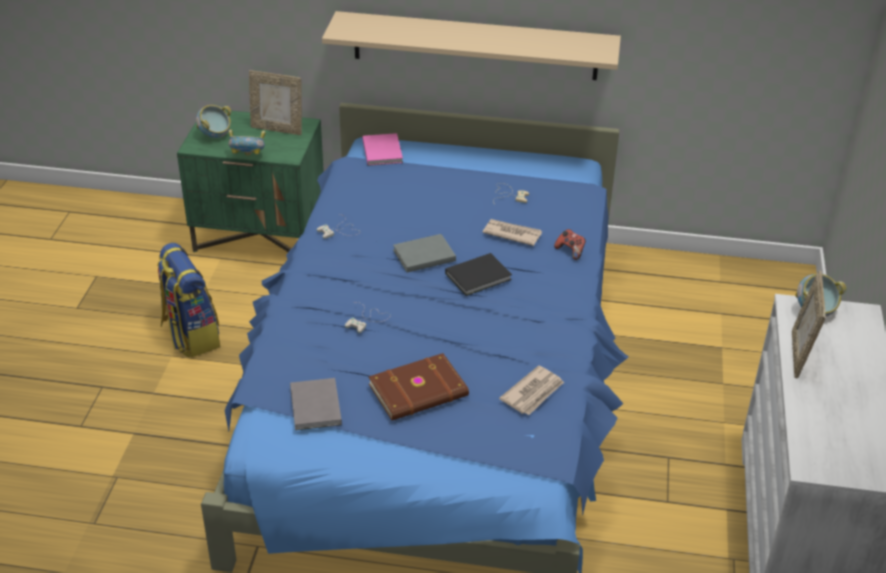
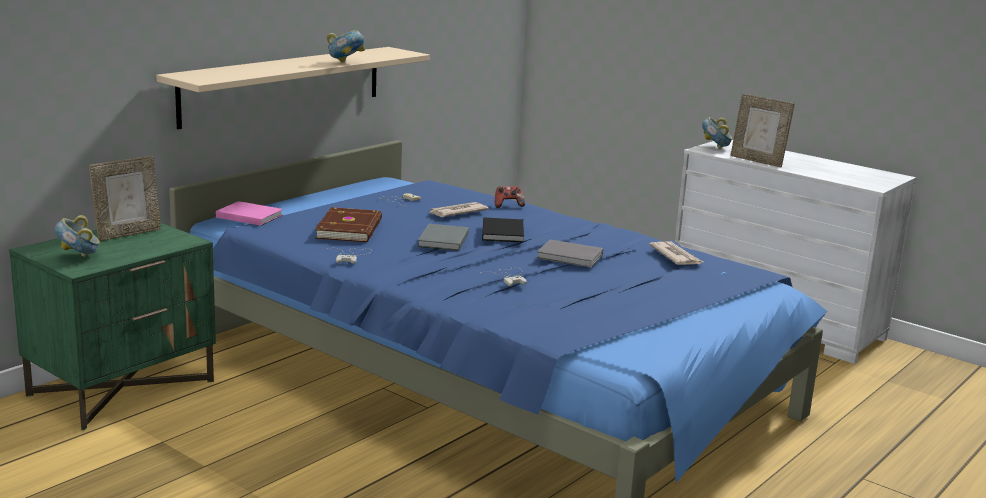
camera: 60 degrees left, 20 degrees down
backpack [157,243,220,358] -> none
bowl [228,129,266,156] -> bowl moved to [327,30,365,62]
grey book [290,378,342,430] -> grey book moved to [537,240,603,268]
brown book [369,353,469,420] -> brown book moved to [315,207,382,242]

